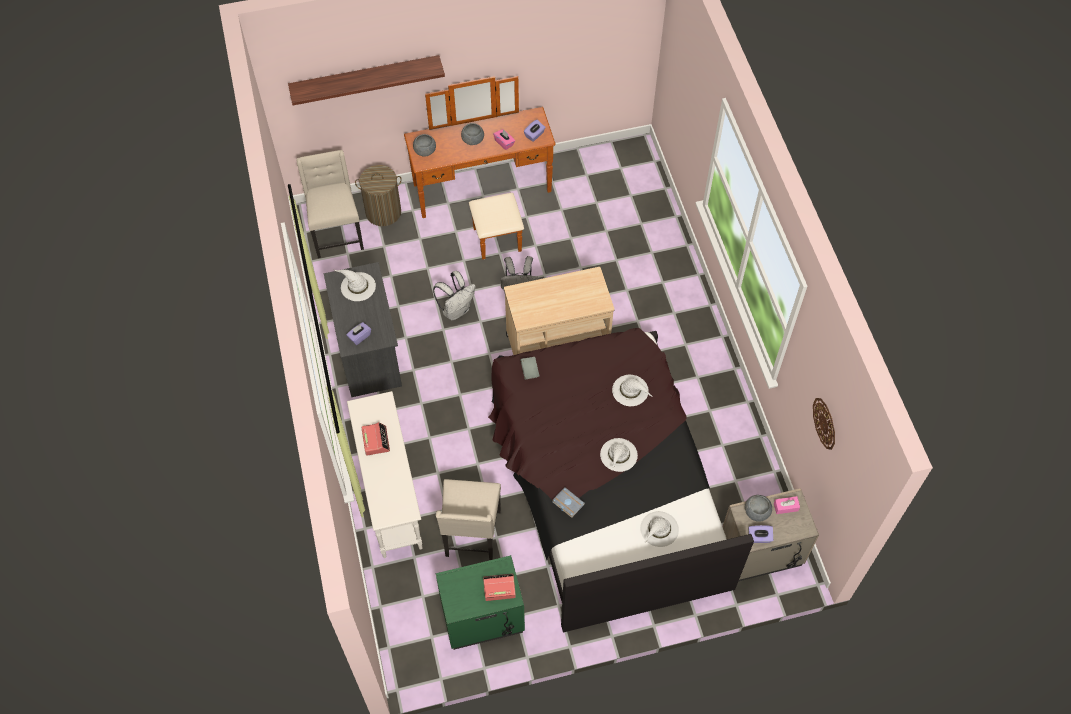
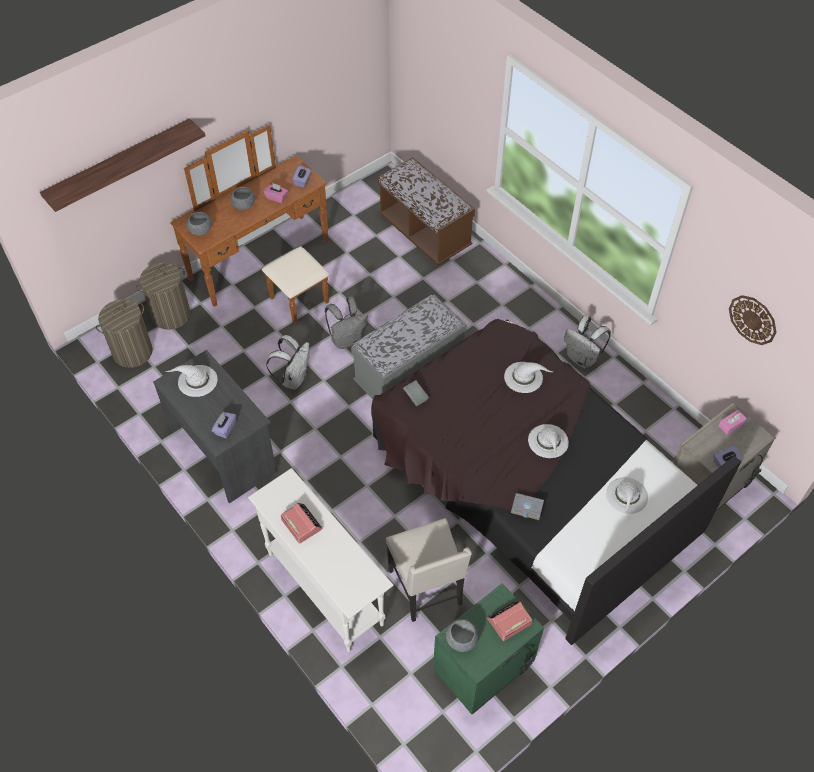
camera: 25 degrees left, 5 degrees down
beige chair [297,150,364,258] -> laundry basket [96,300,153,368]
beige cart [504,267,614,355] -> grey bench [351,295,467,399]
grey bowl [745,495,772,522] -> grey bowl moved to [446,619,479,652]
none -> brown bench [378,157,475,265]
none -> white backpack [564,315,611,368]

